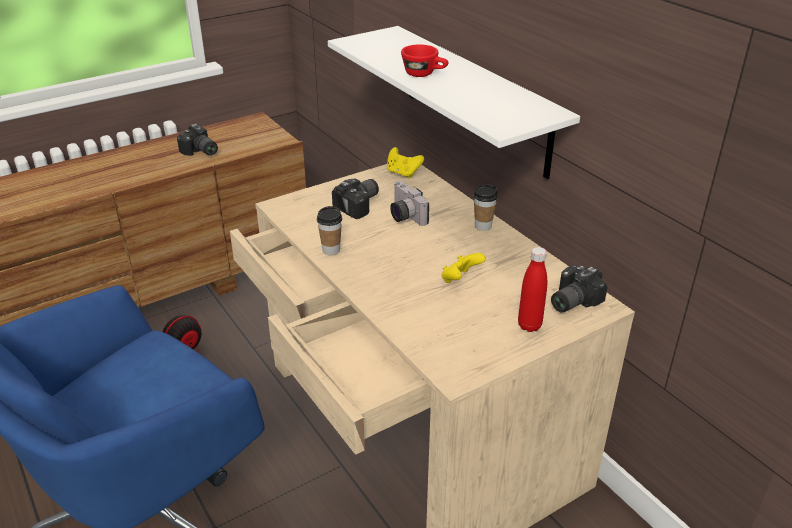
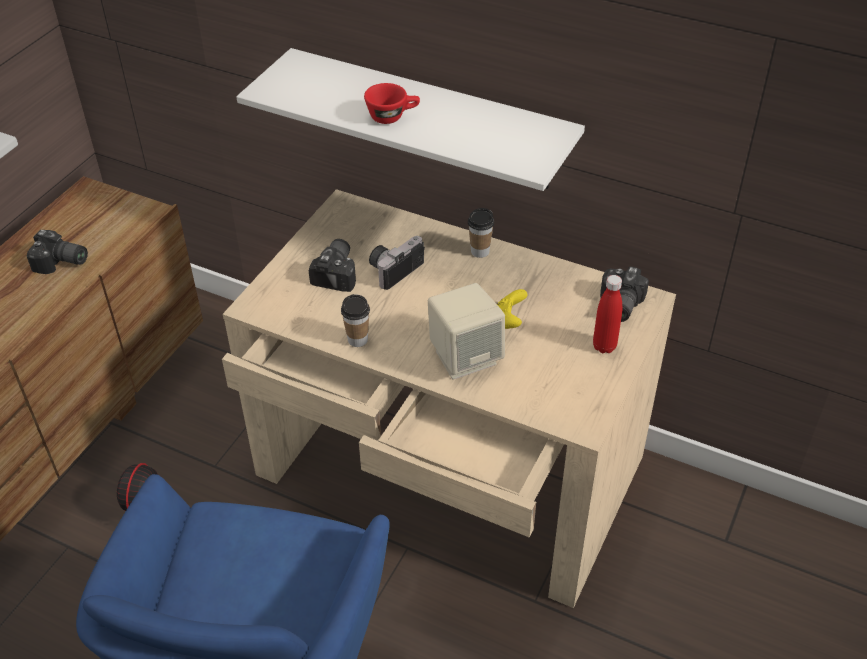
camera: 30 degrees left, 10 degrees up
yellow game controller [387,147,424,178] -> none
camera [390,181,429,226] -> camera turned 105 degrees clockwise [369,236,425,290]
none -> beige speaker [428,283,505,380]

